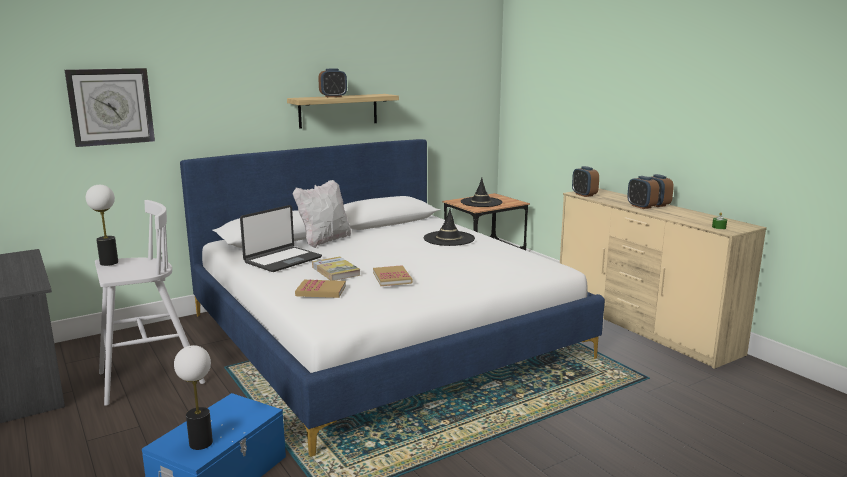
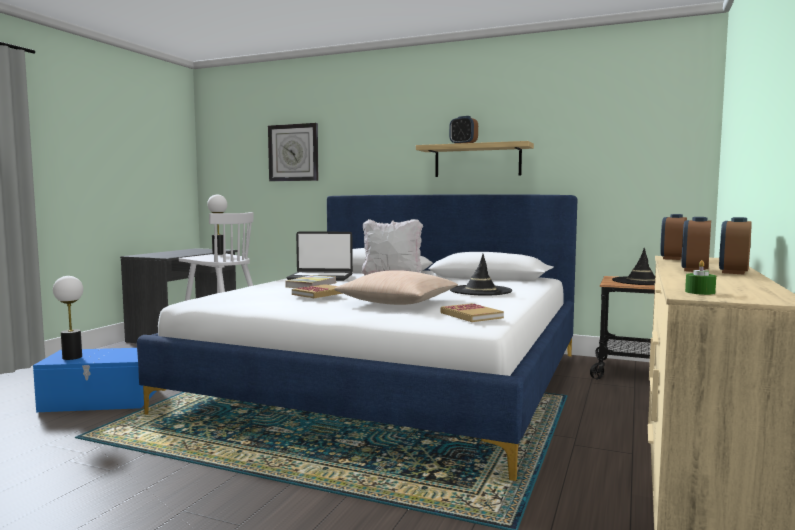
camera: 55 degrees right, 10 degrees down
book [295,280,346,298] -> book moved to [441,303,504,322]
none -> beige pillow [334,270,458,305]

